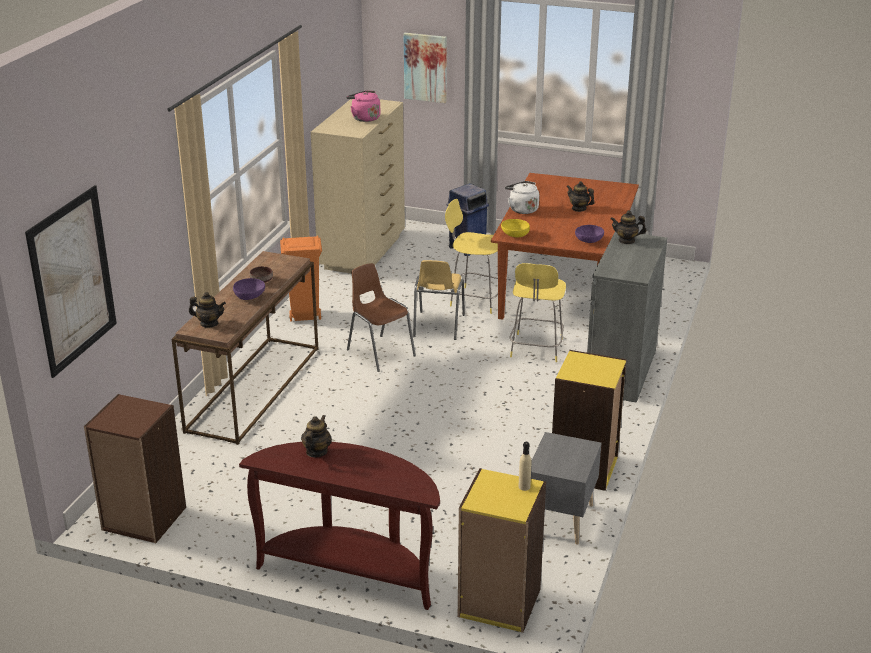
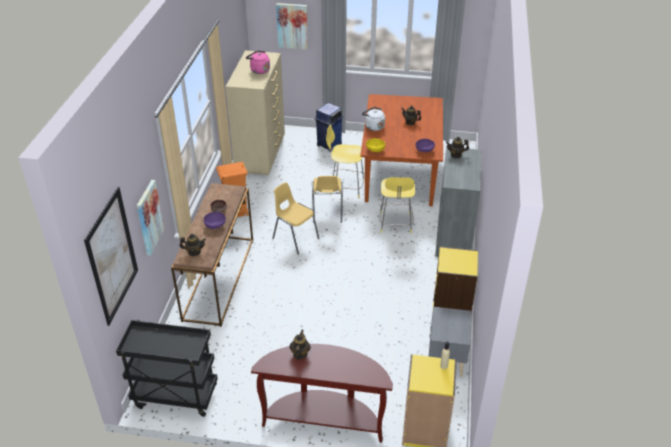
camera: 10 degrees left, 10 degrees up
brown bookcase [84,394,186,543] -> black cart [116,320,218,417]
brown chair [347,263,416,372] -> yellow chair [272,182,319,255]
none -> picture [137,180,164,256]

